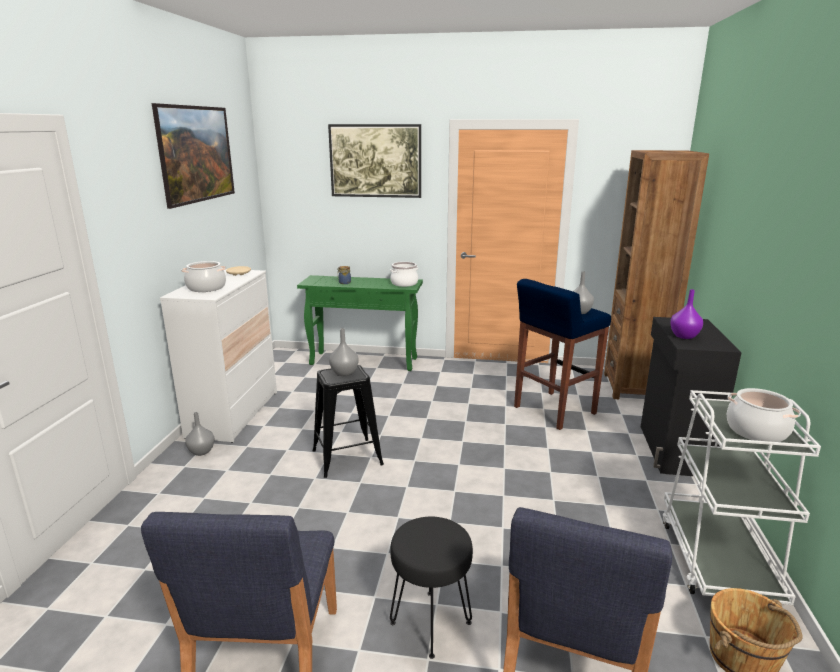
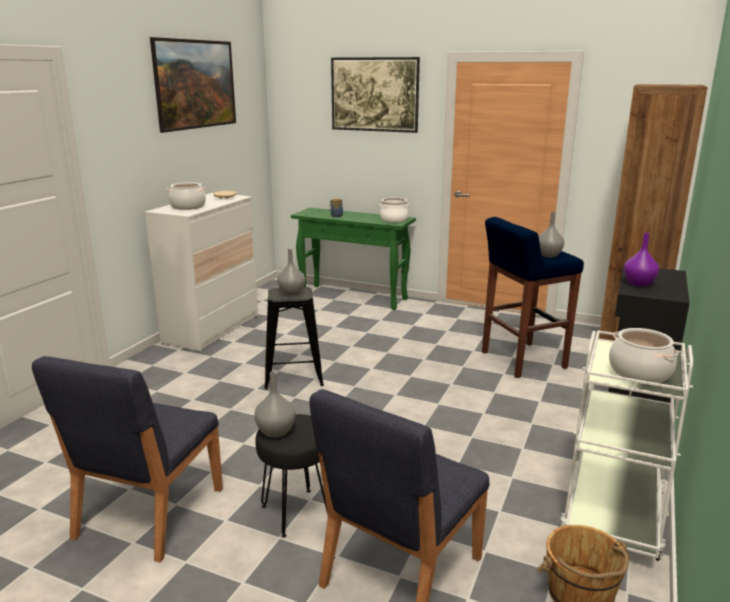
camera: 15 degrees right, 0 degrees up
grey vase [185,412,215,456] -> grey vase moved to [254,372,296,438]

